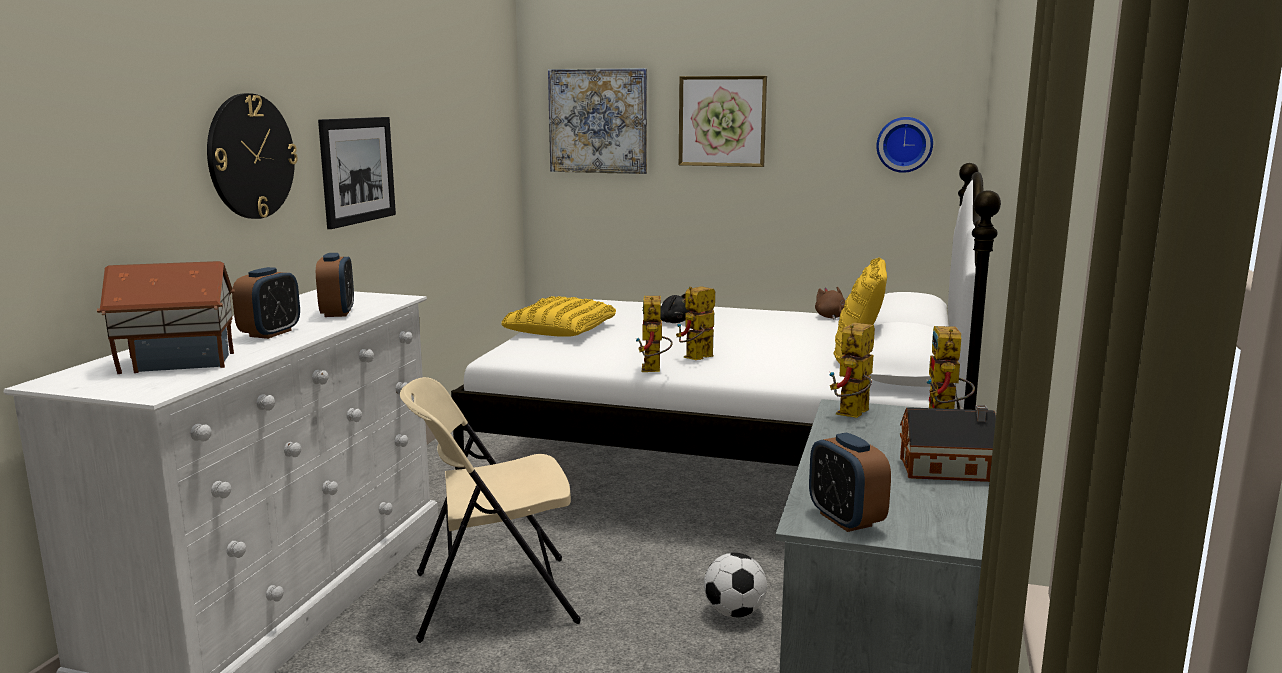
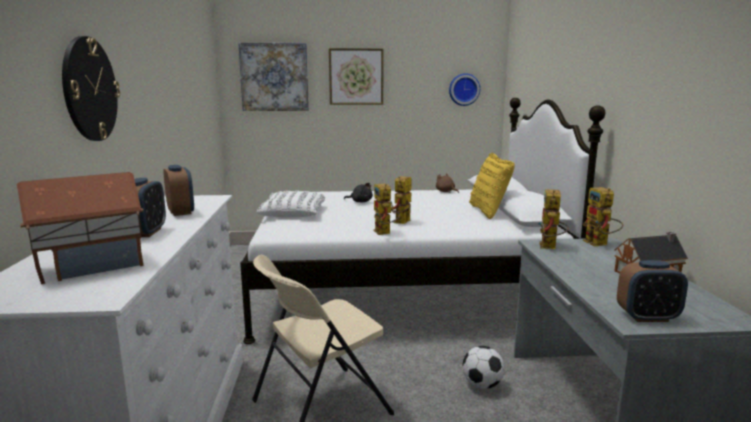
camera: 20 degrees left, 0 degrees up
picture [318,117,396,229] -> none
yellow pillow [501,296,616,337] -> white pillow [257,190,325,217]
alarm clock [809,432,891,532] -> alarm clock turned 45 degrees counterclockwise [617,260,688,322]

